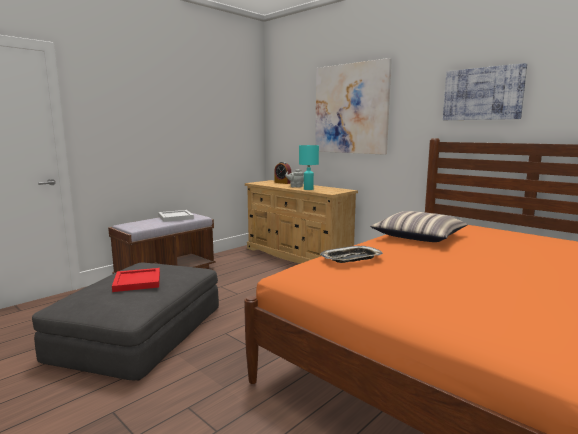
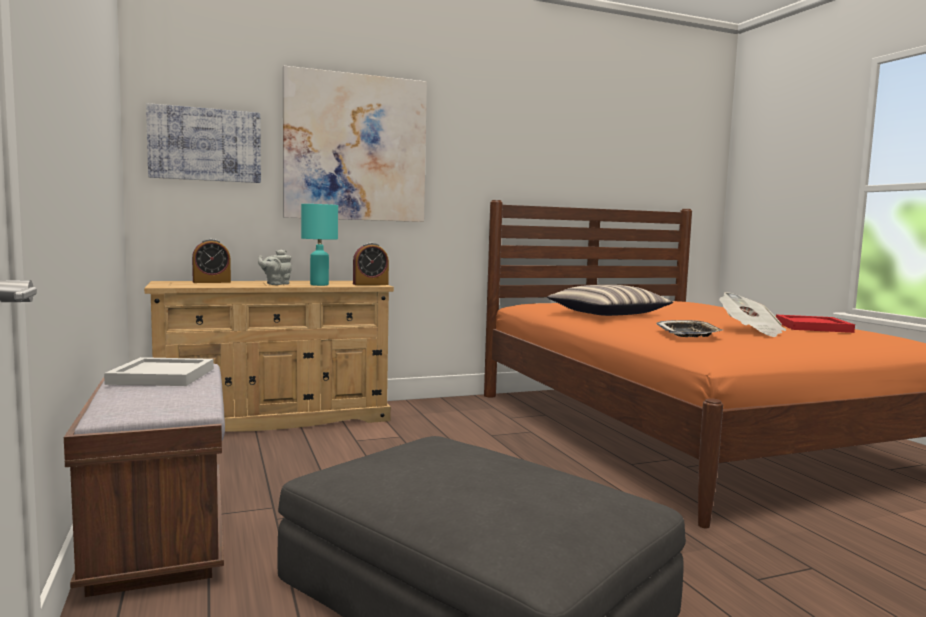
camera: 65 degrees left, 5 degrees down
red tray [112,268,160,292] -> red tray moved to [776,315,855,333]
picture [443,63,527,120] -> picture moved to [146,103,261,183]
none -> alarm clock [353,242,389,285]
none -> newspaper [719,292,786,337]

